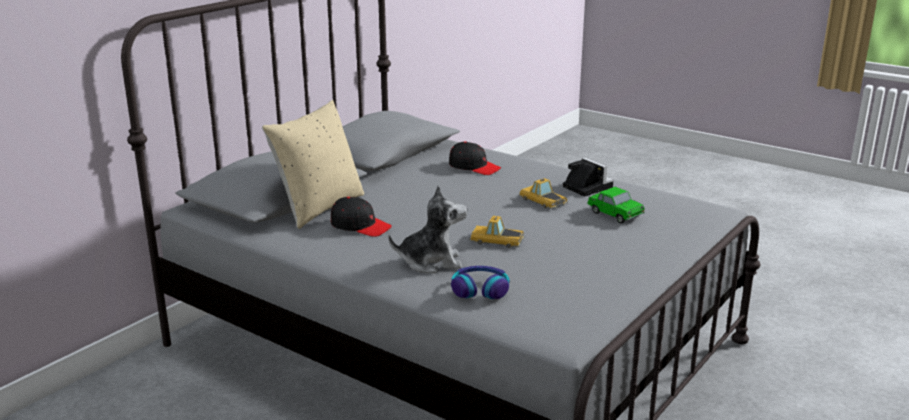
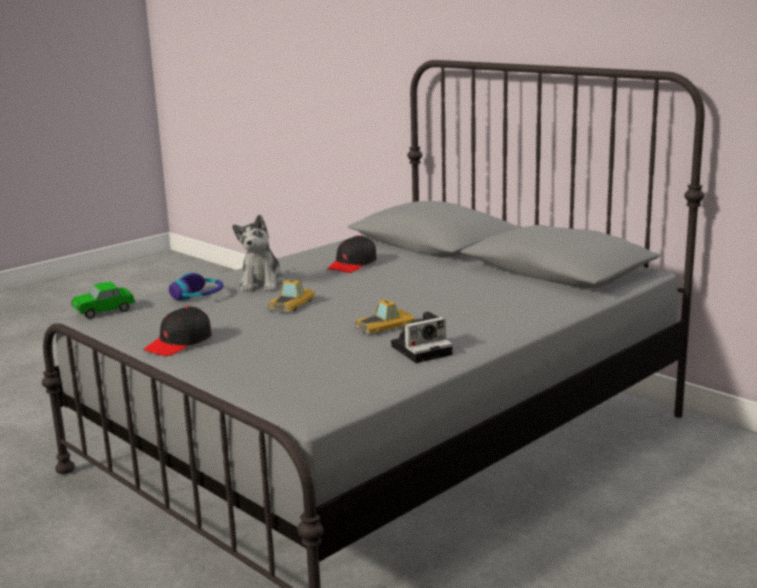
camera: 100 degrees right, 5 degrees down
beige pillow [262,100,364,229] -> none
black cap [449,141,501,175] -> black cap moved to [143,306,212,356]
toy car [587,187,645,223] -> toy car moved to [71,281,136,319]

